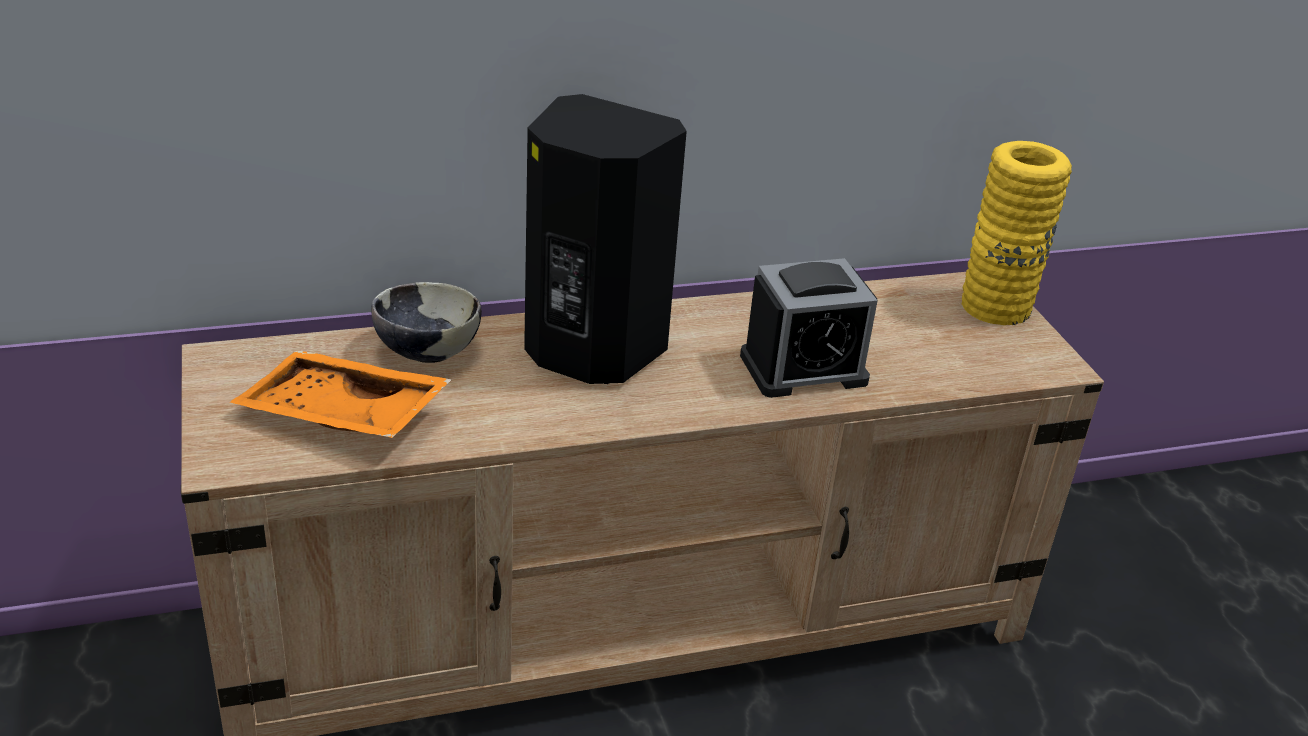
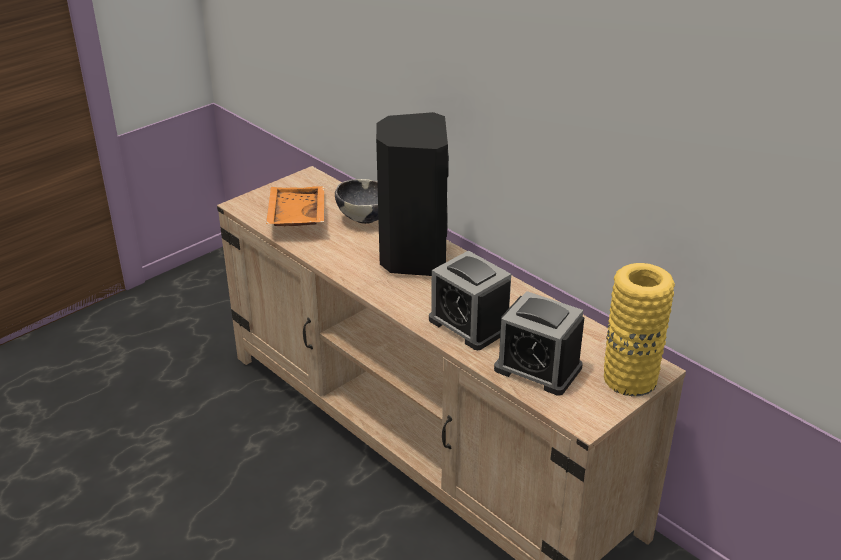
camera: 65 degrees right, 0 degrees up
none -> alarm clock [494,291,585,395]

